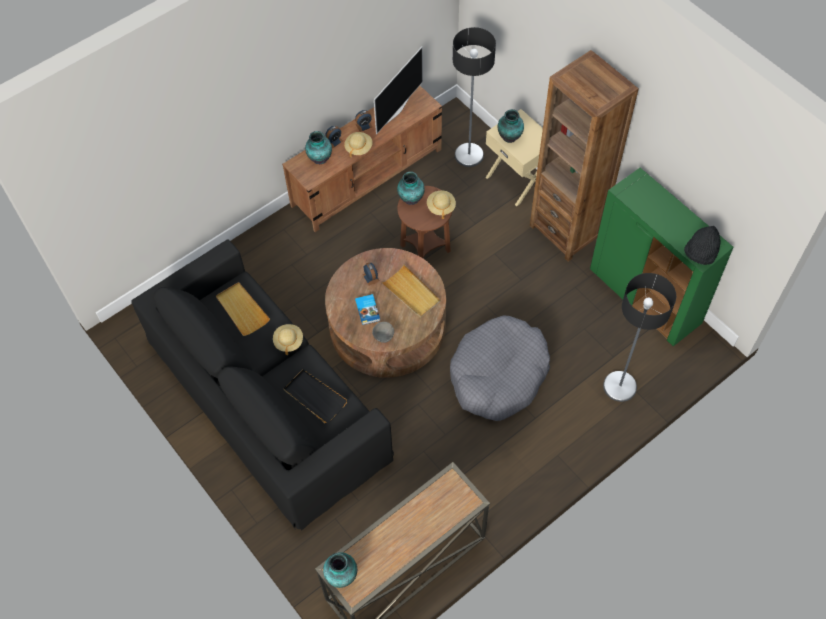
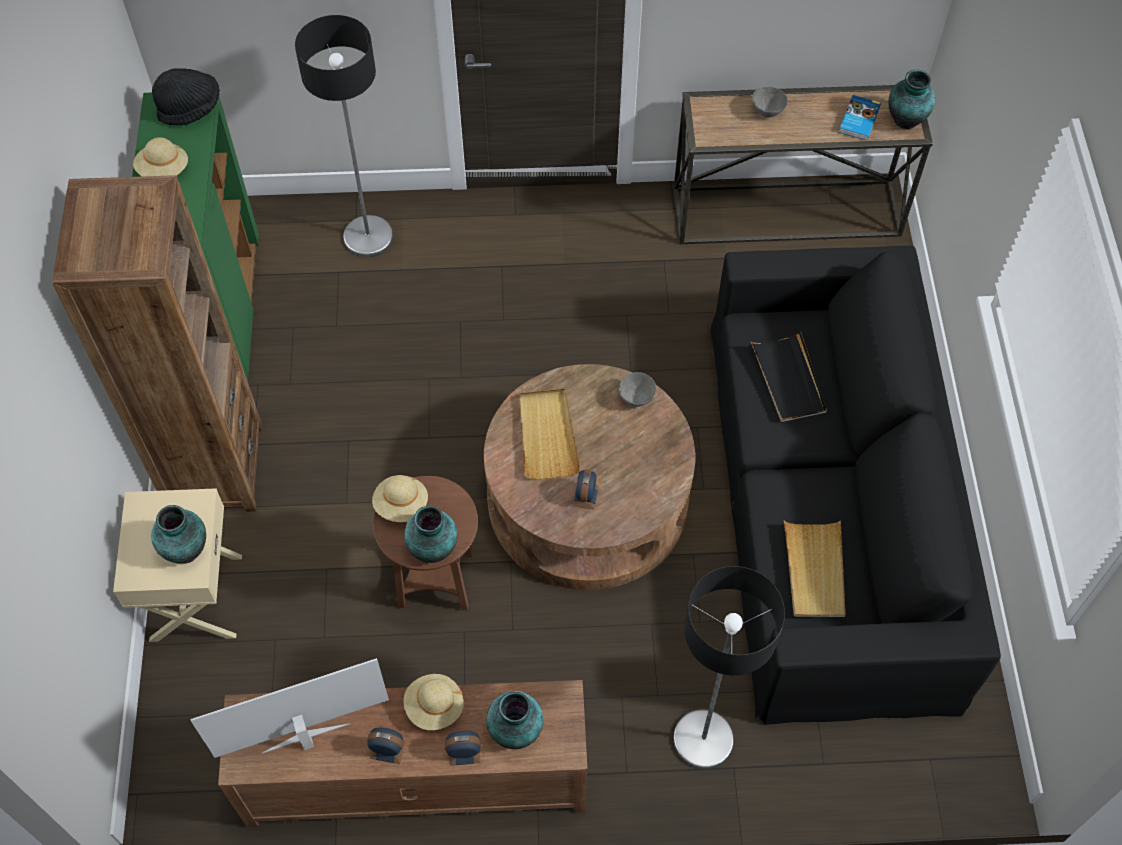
camera: 145 degrees left, 0 degrees up
beige hat [273,324,303,355] -> beige hat moved to [133,137,188,177]
book [355,294,380,325] -> book moved to [839,95,881,141]
grey dog bed [450,316,550,421] -> none
floor lamp [453,27,496,167] -> floor lamp moved to [673,566,785,769]
none -> grey bowl [752,86,788,118]

